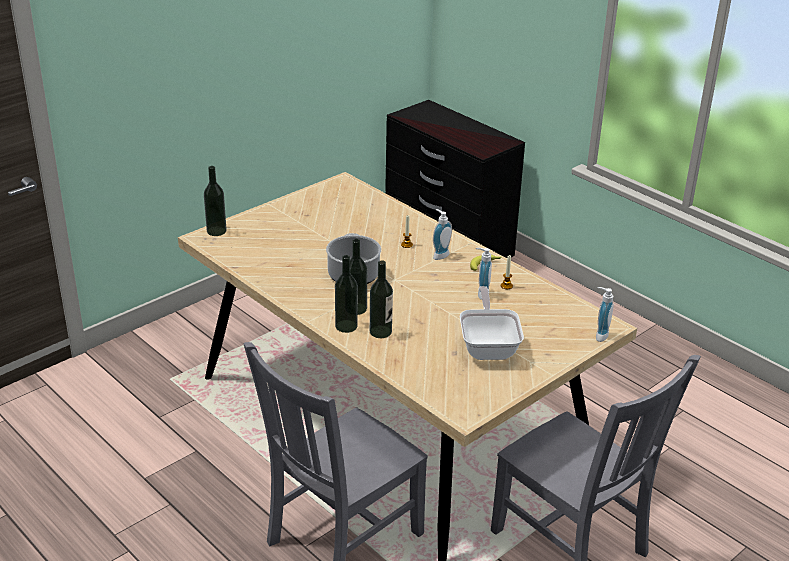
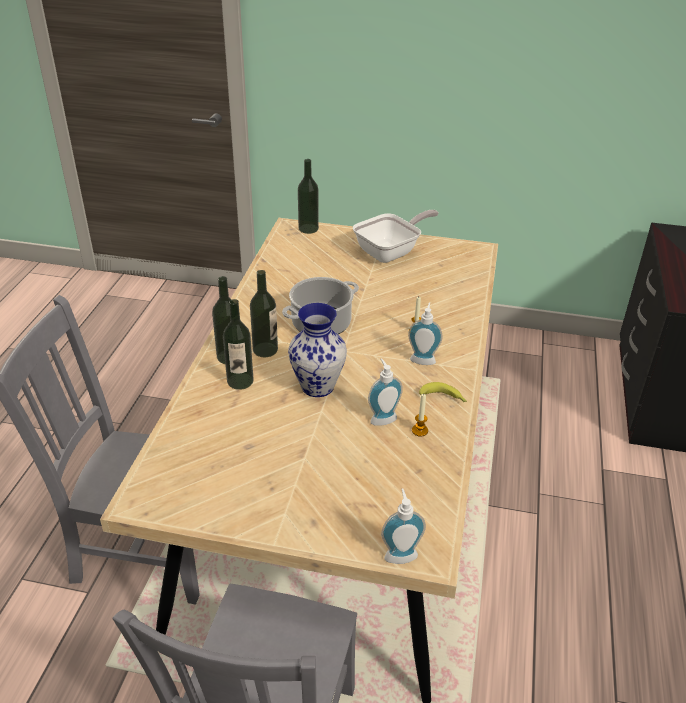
camera: 55 degrees right, 5 degrees up
frying pan [460,286,524,360] -> frying pan moved to [353,210,439,263]
none -> vase [288,303,347,397]

